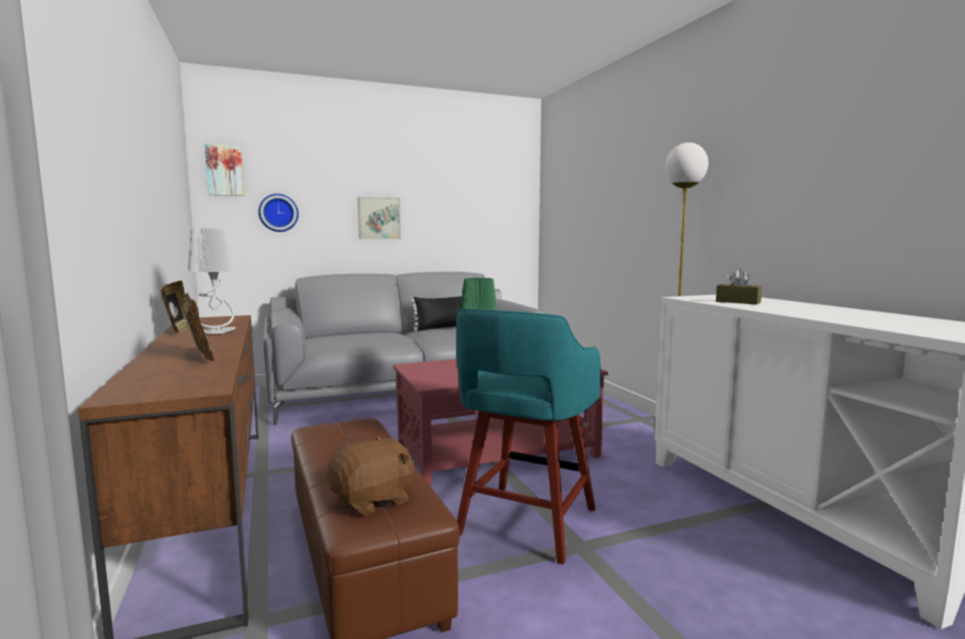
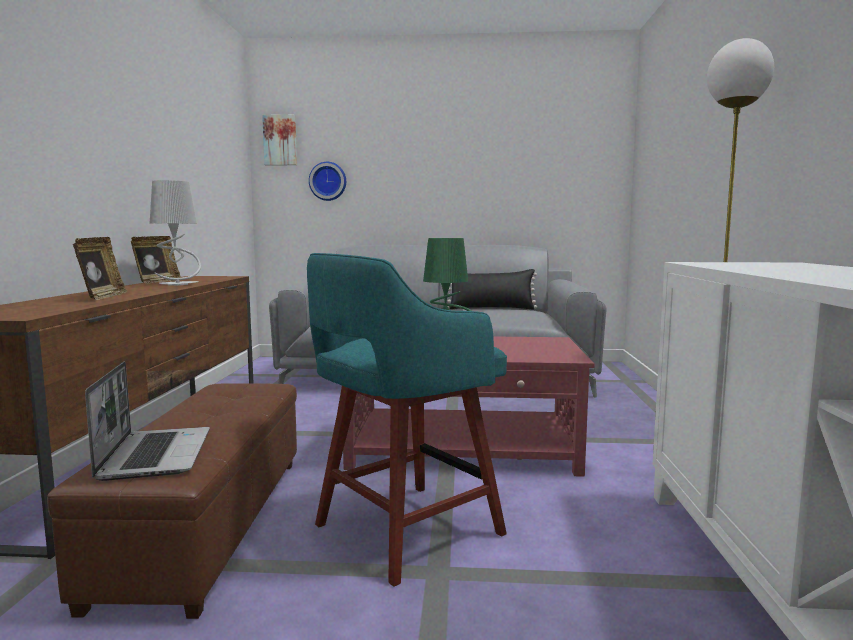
camera: 25 degrees right, 0 degrees up
brown plush toy [327,436,415,516] -> laptop [85,362,210,481]
picture [358,197,401,239] -> none
brown tissue box [716,269,762,304] -> none

